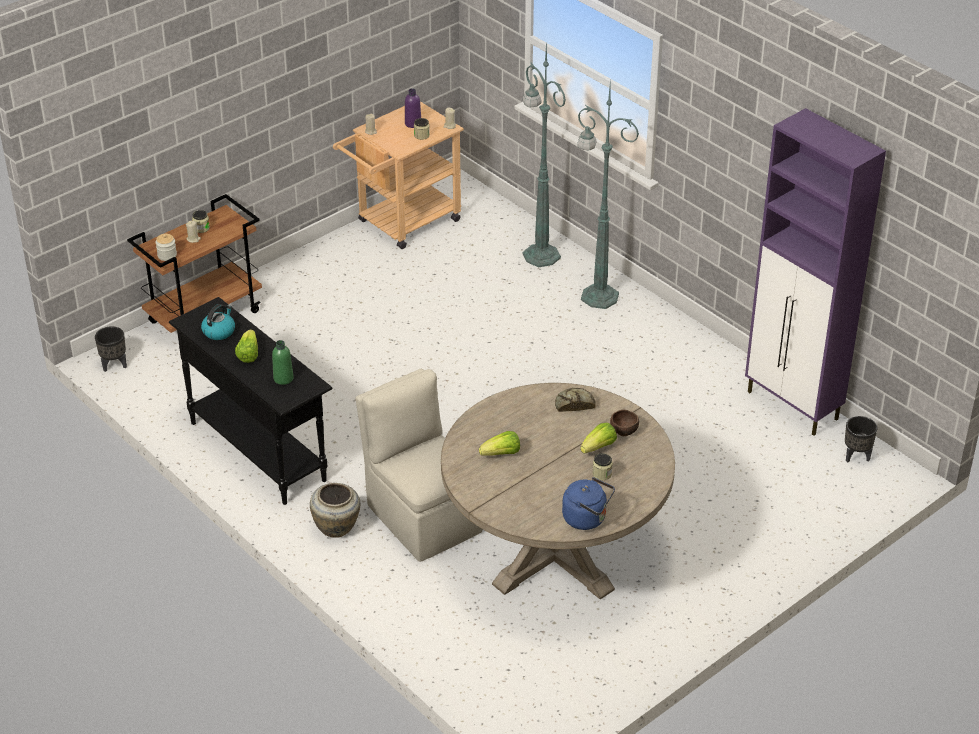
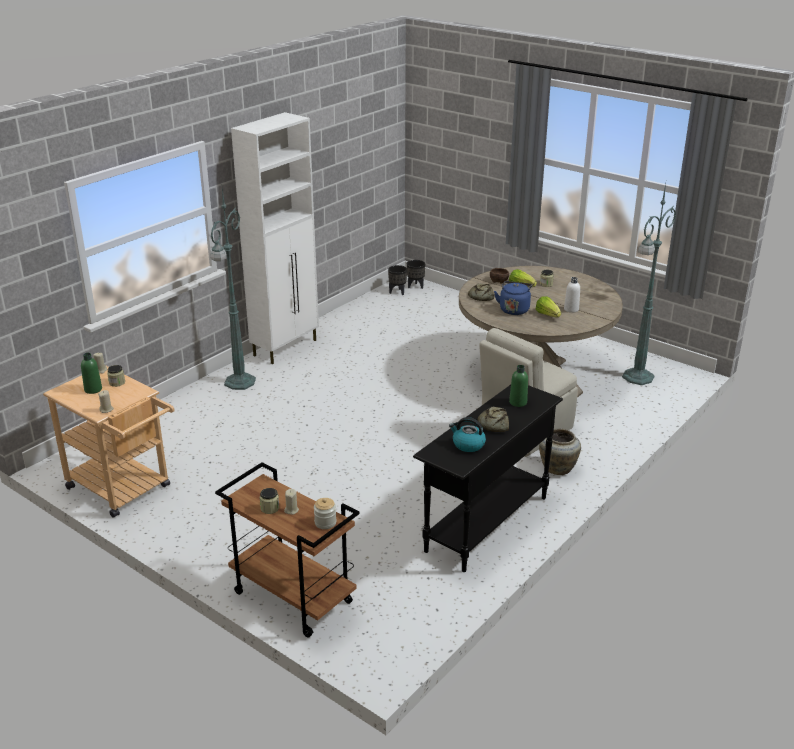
camera: 100 degrees left, 10 degrees down
black planter [95,326,127,372] -> black planter moved to [407,260,425,289]
lettuce [235,330,258,363] -> bread [478,407,509,432]
purple bottle [405,89,421,128] -> green bottle [81,353,102,394]
green floor lamp [523,40,566,267] -> green floor lamp moved to [622,184,676,385]
blue kettle [562,477,615,530] -> blue kettle moved to [494,281,533,315]
purple cabinet [745,108,886,436] -> none
none -> white cabinet [231,112,319,364]
none -> white bottle [564,277,580,313]

